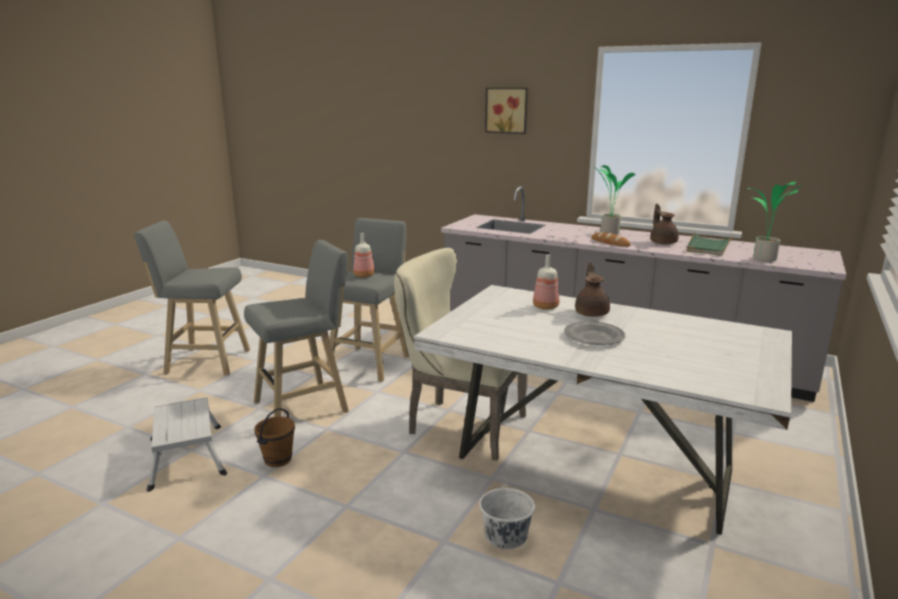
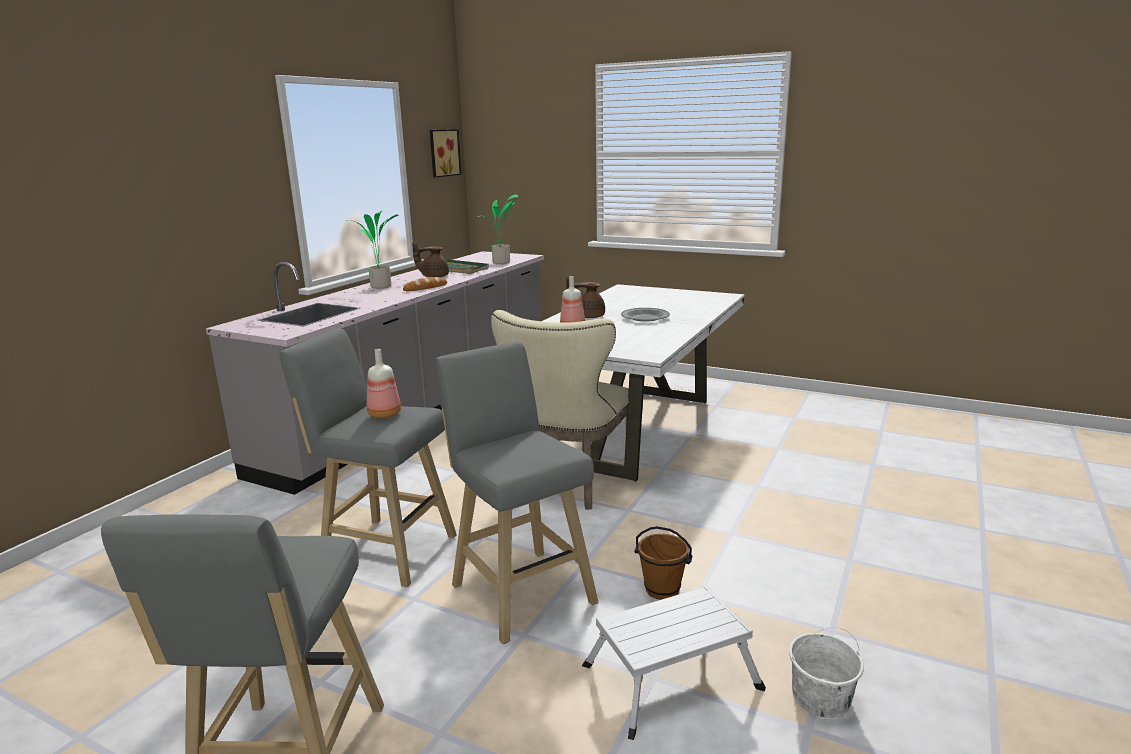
camera: 90 degrees left, 0 degrees up
white bucket [479,477,535,549] -> white bucket moved to [789,627,864,718]
picture [485,88,528,134] -> picture moved to [430,129,462,177]

